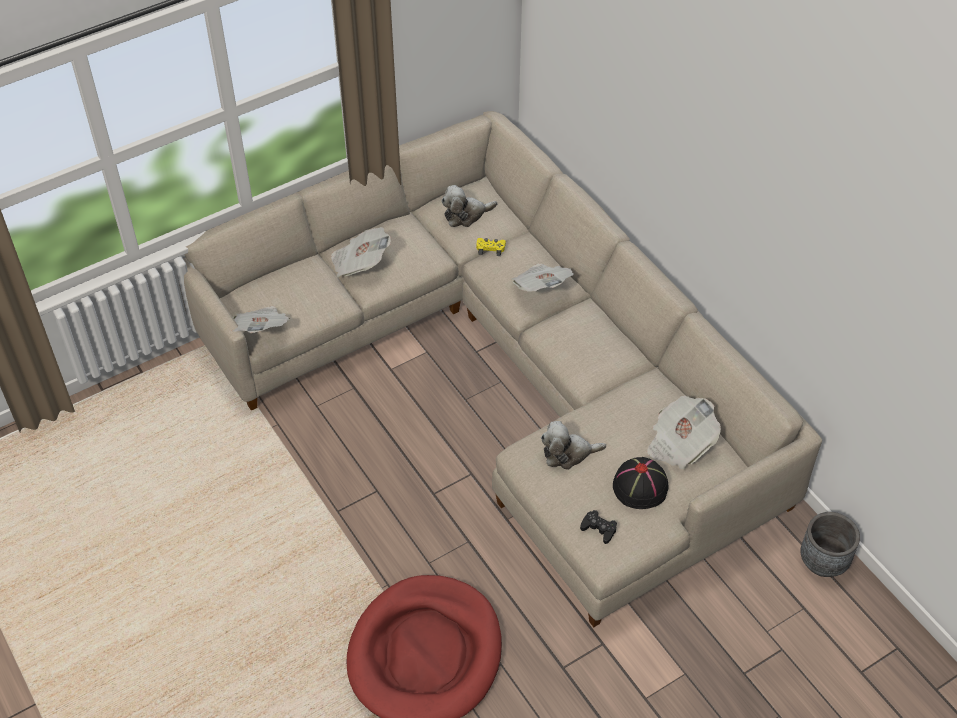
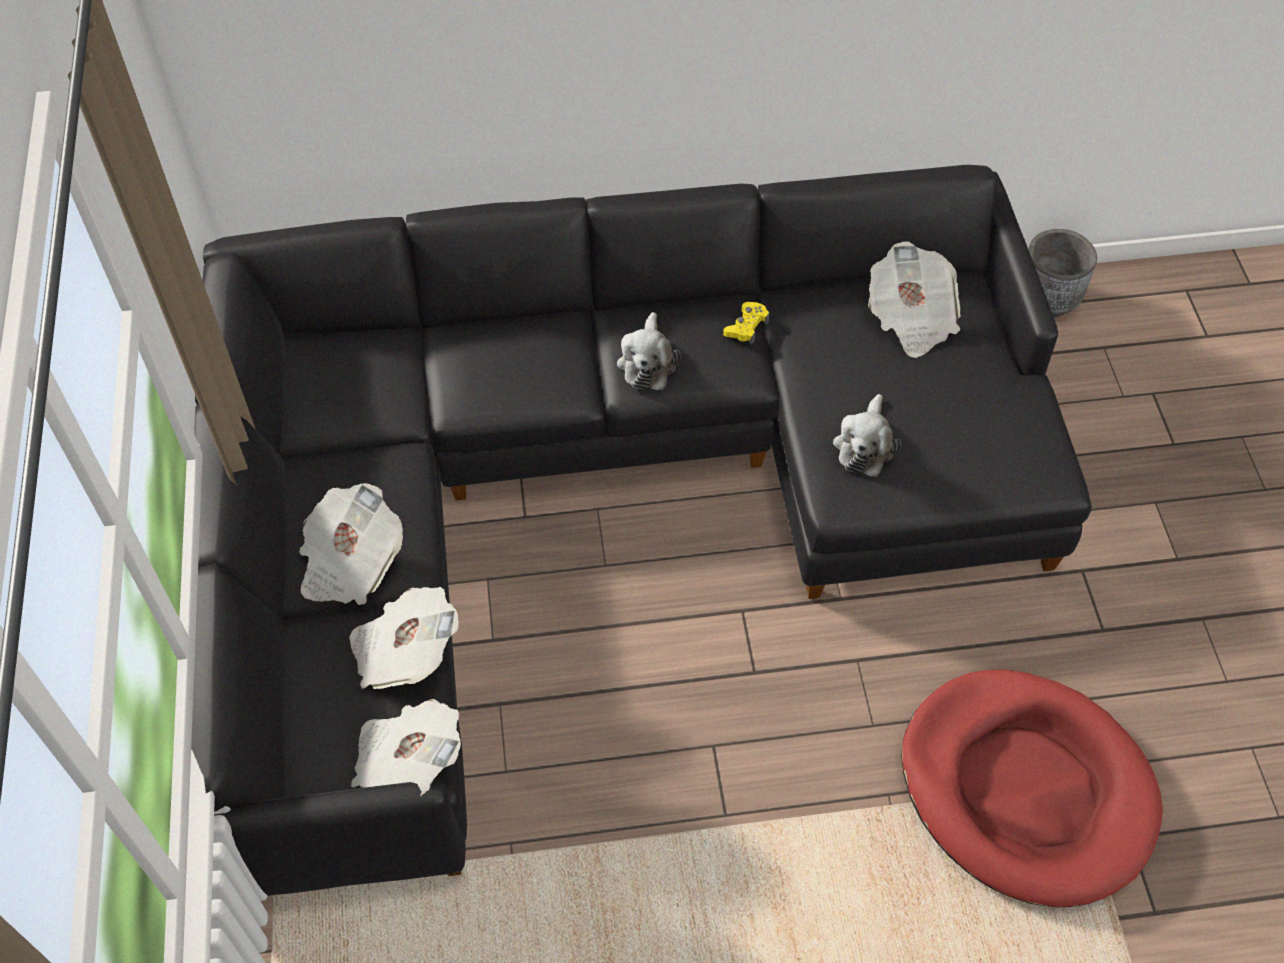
camera: 65 degrees left, 5 degrees up
beige sofa [178,111,822,627] -> black sofa [191,165,1092,896]
plush toy [441,185,497,227] -> plush toy moved to [617,312,681,390]
yellow game controller [476,238,506,256] -> yellow game controller moved to [723,302,769,345]
newspaper [512,263,574,292] -> newspaper moved to [349,587,459,689]
black game controller [580,510,617,544] -> none
black hat [613,457,669,509] -> none

